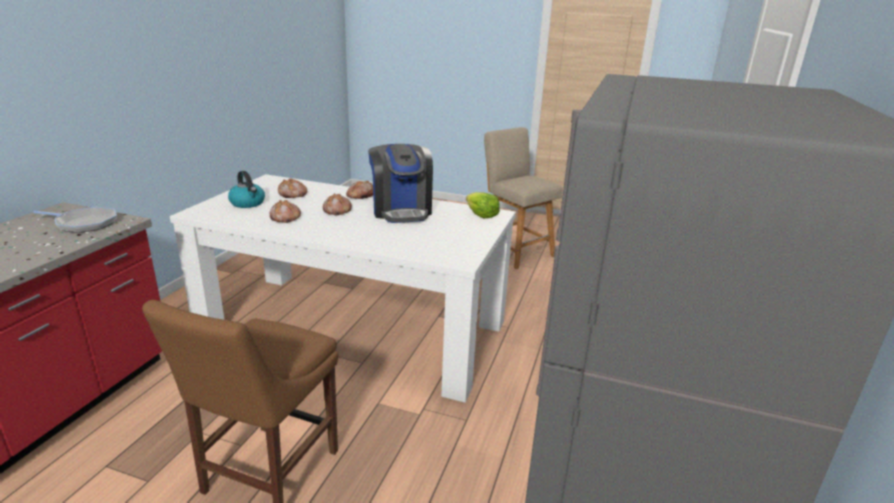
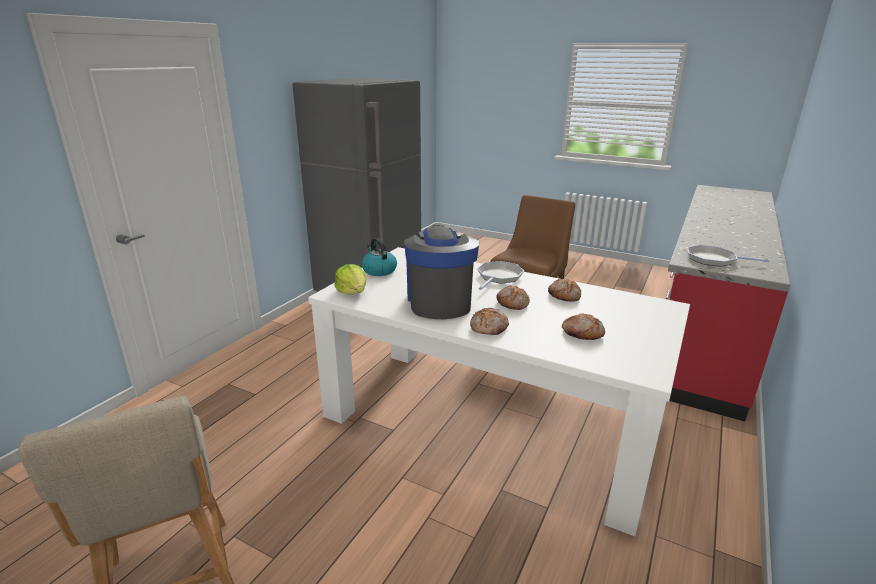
camera: 170 degrees left, 0 degrees up
kettle [228,171,265,208] -> kettle moved to [362,238,397,276]
none -> frying pan [477,261,524,290]

